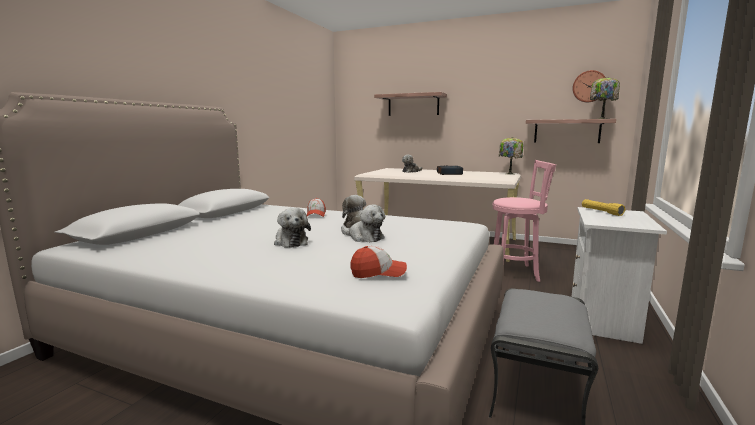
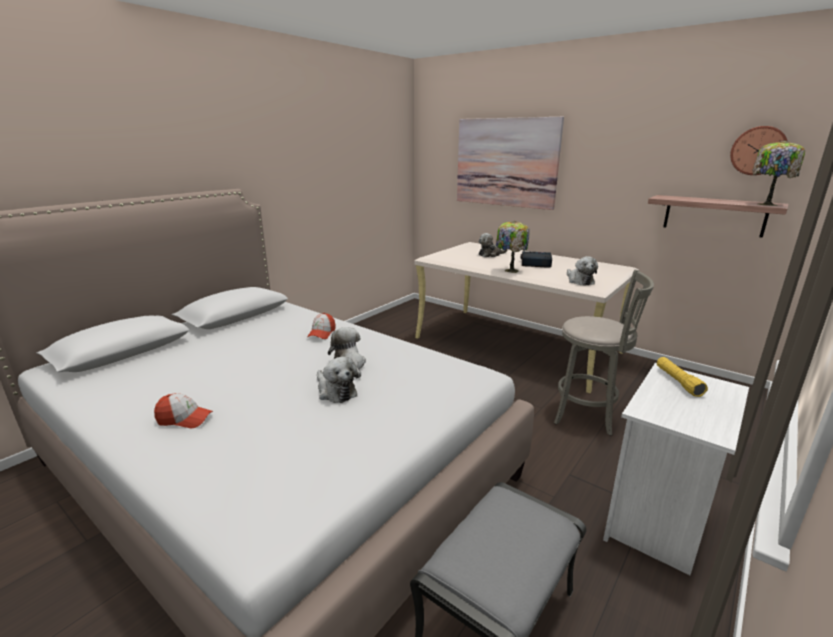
camera: 15 degrees right, 10 degrees up
plush toy [274,208,311,248] -> plush toy moved to [567,256,598,286]
cap [350,246,407,278] -> cap moved to [154,393,213,429]
shelf [374,92,447,116] -> picture [457,117,564,210]
pink stool [492,160,556,282] -> grey stool [554,270,654,436]
table lamp [499,137,524,175] -> table lamp moved to [496,221,530,273]

